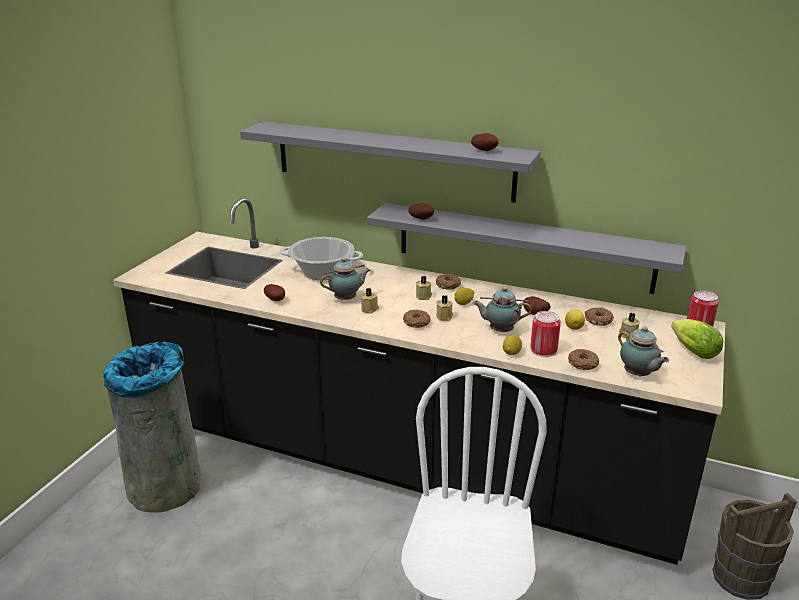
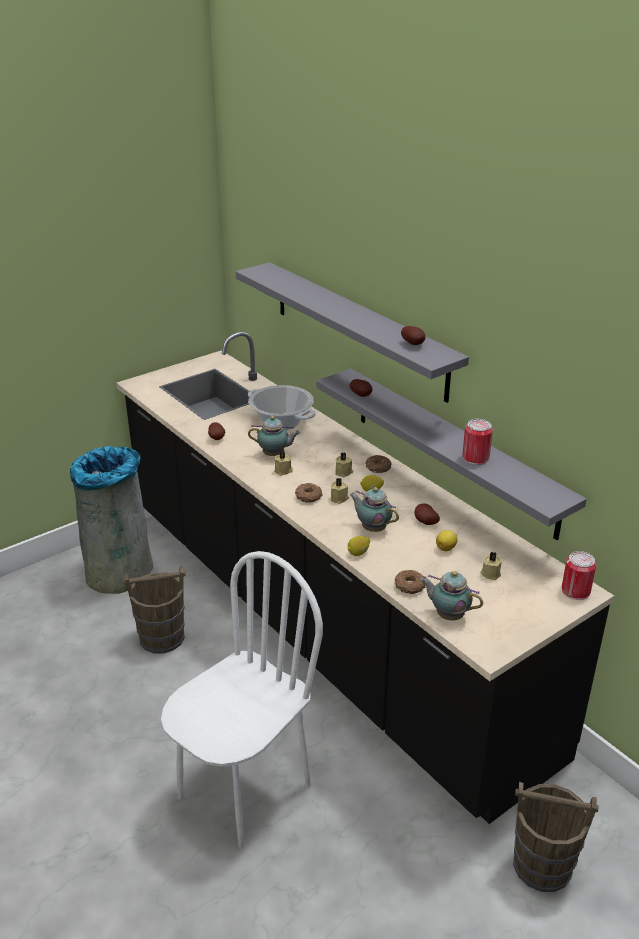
camera: 30 degrees right, 5 degrees up
can [530,311,561,357] -> can moved to [463,419,493,465]
donut [585,307,614,326] -> none
teapot [618,327,669,377] -> teapot turned 120 degrees clockwise [420,571,483,620]
lettuce [671,319,723,359] -> none
none -> brown bucket [124,566,186,653]

